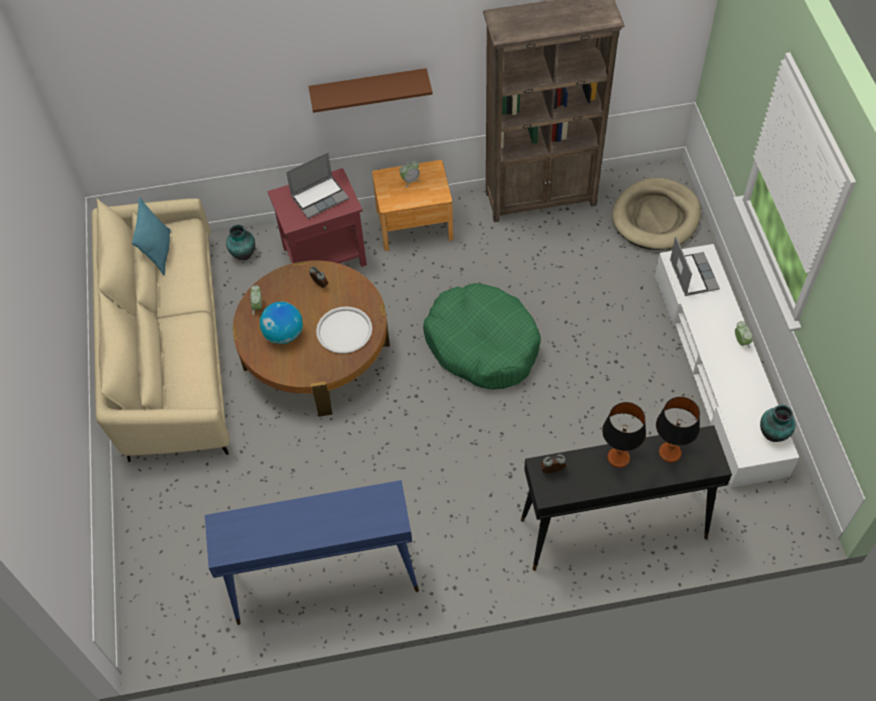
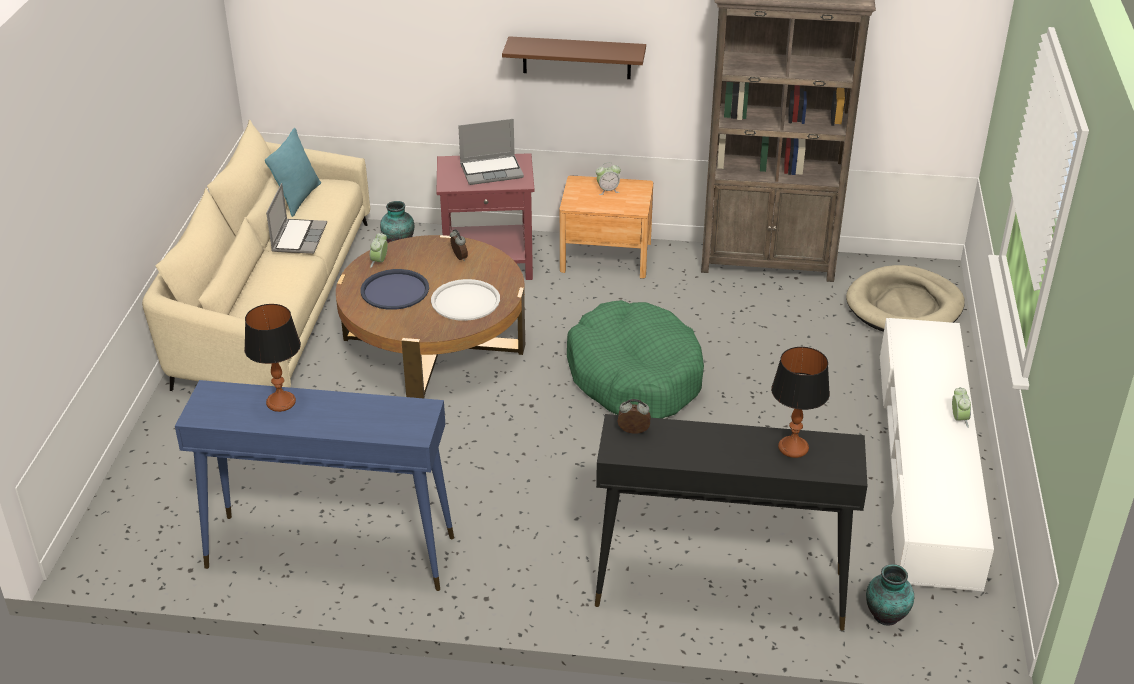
camera: 15 degrees right, 20 degrees down
globe [260,302,303,344] -> blue tray [360,269,429,310]
table lamp [602,402,646,468] -> table lamp moved to [244,304,301,412]
laptop [670,237,720,296] -> laptop moved to [266,183,327,254]
vase [760,405,796,442] -> vase moved to [866,564,914,625]

